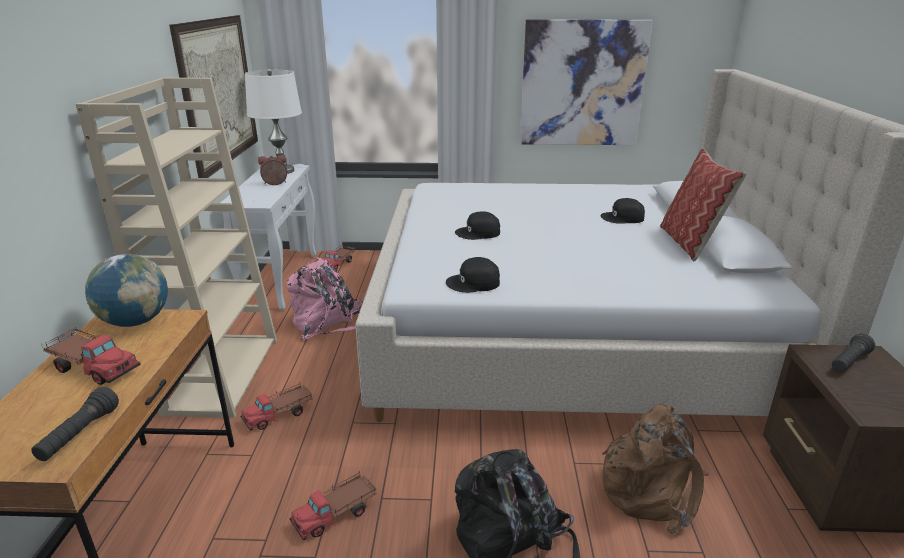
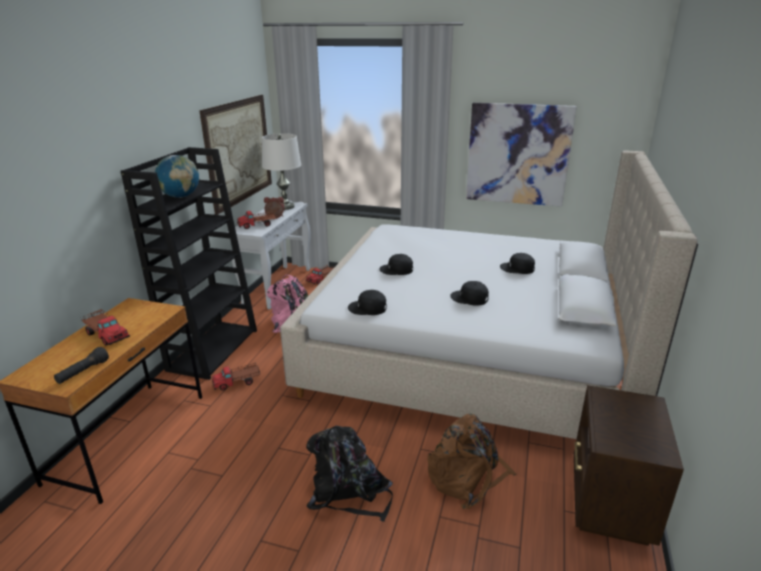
camera: 15 degrees right, 0 degrees up
beige bookcase [75,78,277,418] -> black bookcase [121,147,257,380]
globe [85,254,168,327] -> globe moved to [155,155,199,198]
toy truck [289,472,377,541] -> toy truck moved to [237,211,277,229]
pillow [660,148,746,261] -> none
black flashlight [832,334,875,372] -> none
none -> black cap [450,281,489,306]

